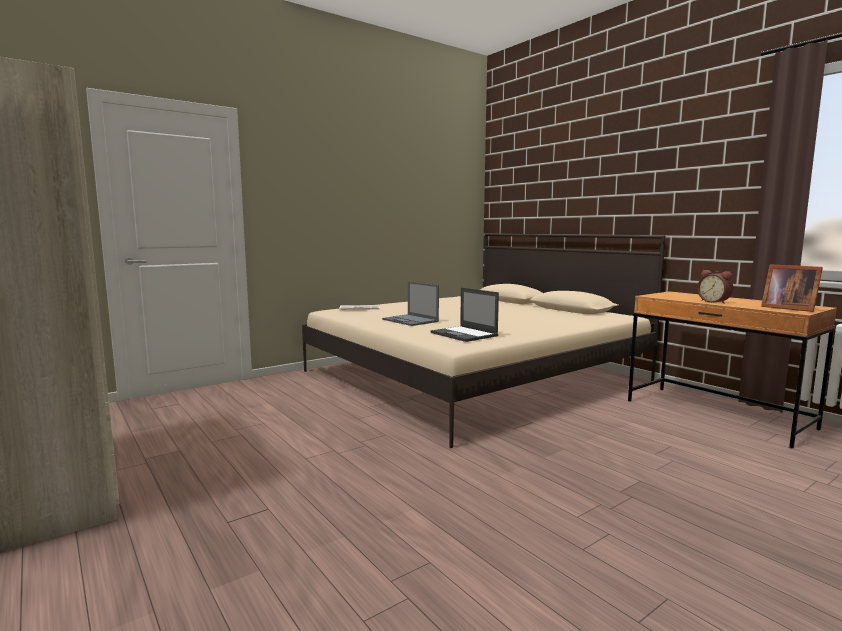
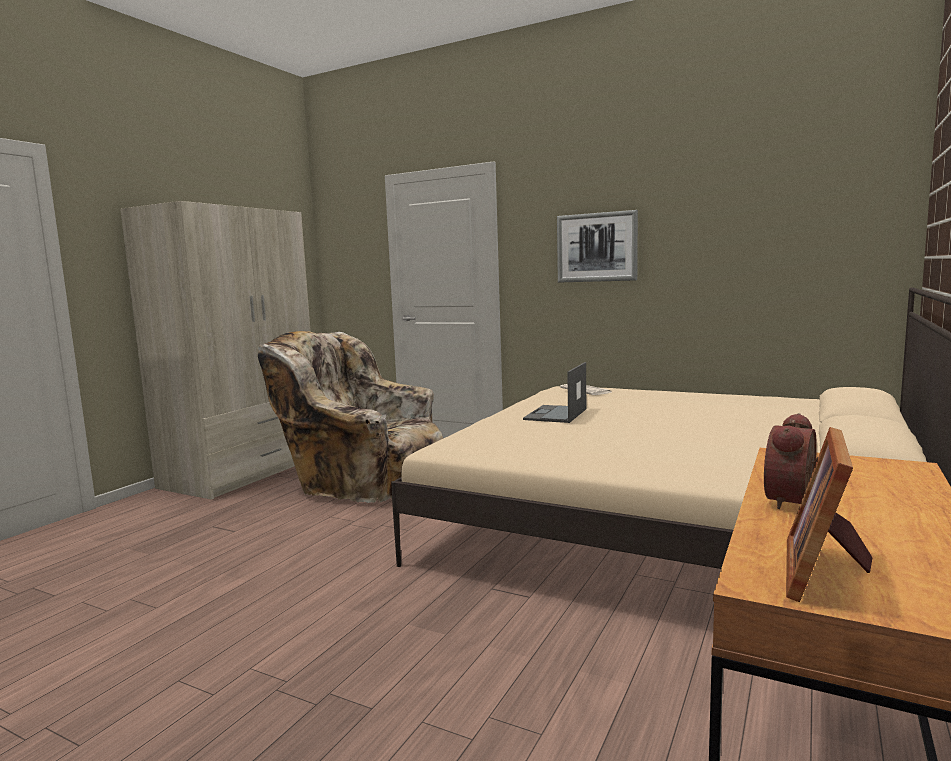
camera: 65 degrees right, 0 degrees up
laptop [431,288,499,342] -> none
none -> beige armchair [258,331,443,503]
none -> picture [557,210,638,283]

